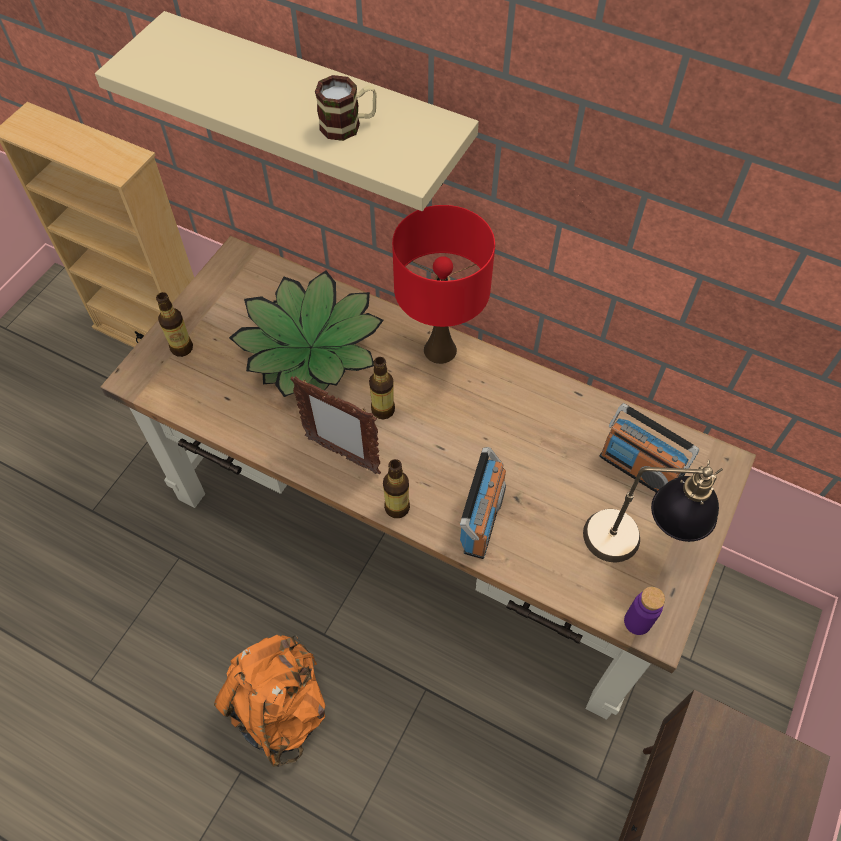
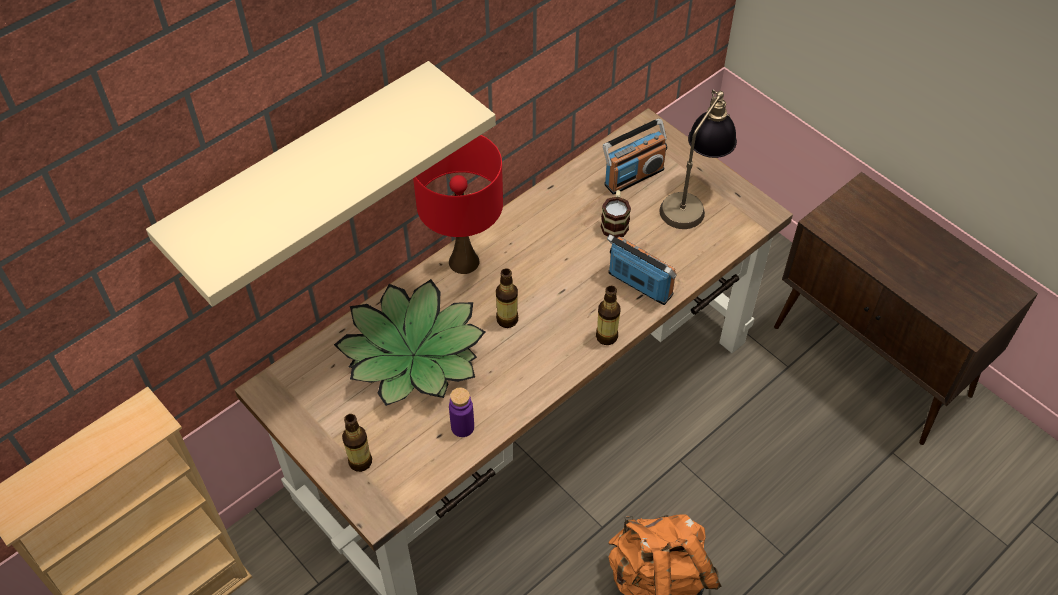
camera: 70 degrees left, 5 degrees down
picture frame [290,376,381,474] -> none
mug [315,75,377,141] -> mug moved to [600,190,631,238]
purple bottle [624,587,665,635] -> purple bottle moved to [449,387,474,437]

